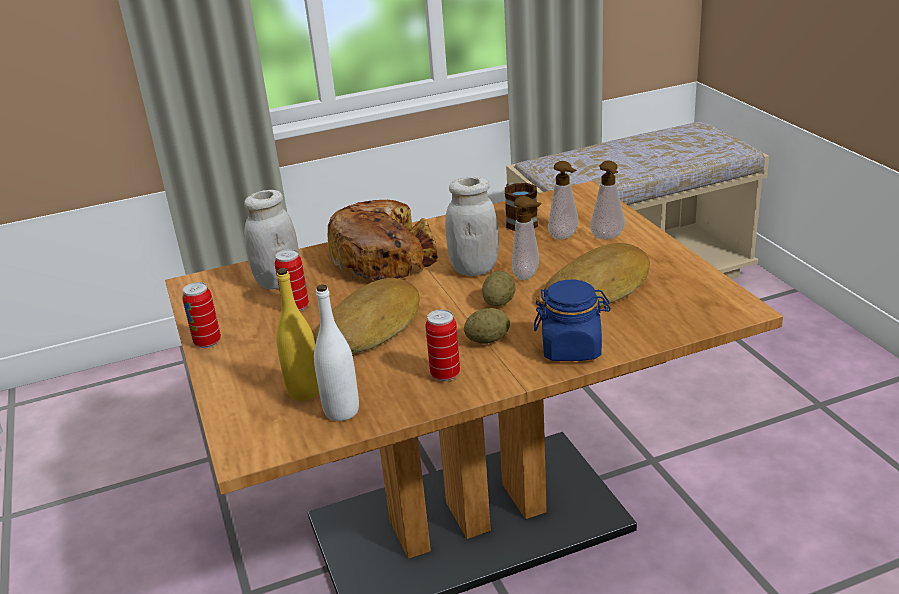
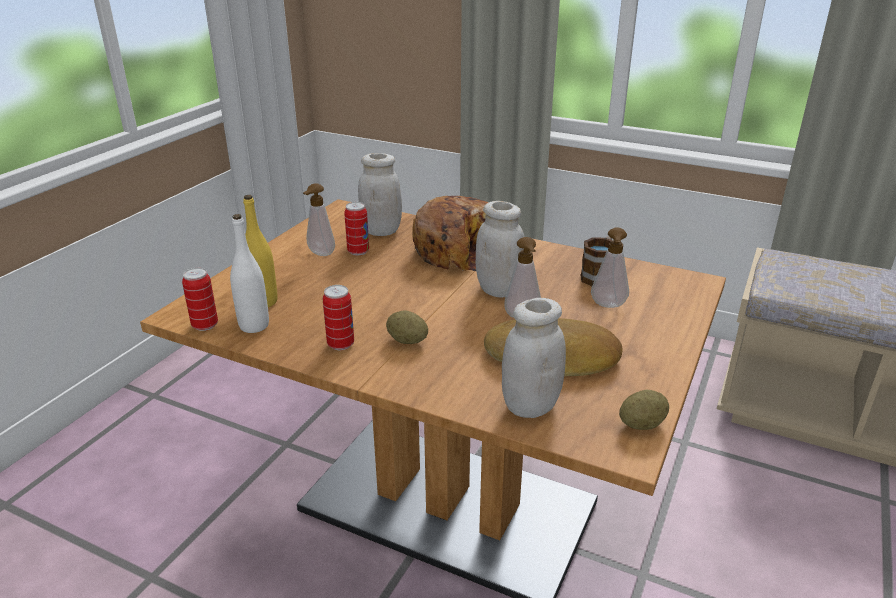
camera: 45 degrees right, 0 degrees up
can [182,282,221,348] -> can moved to [182,268,218,331]
bread [313,278,419,354] -> none
potato [482,271,515,306] -> potato moved to [619,389,669,430]
blue jar [534,279,611,361] -> none
soap dispenser [590,161,625,239] -> soap dispenser moved to [303,183,335,256]
none -> white jar [502,298,566,418]

